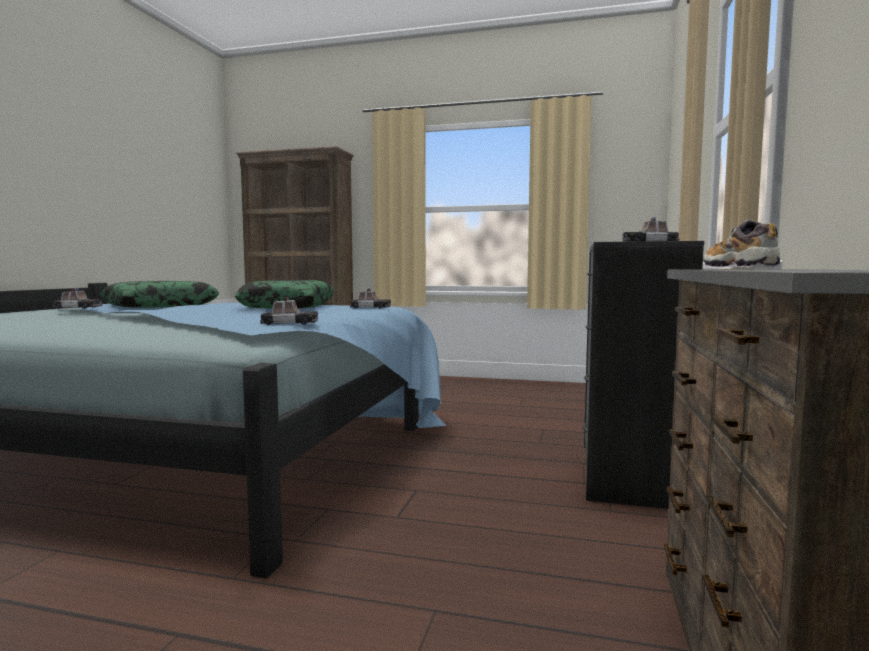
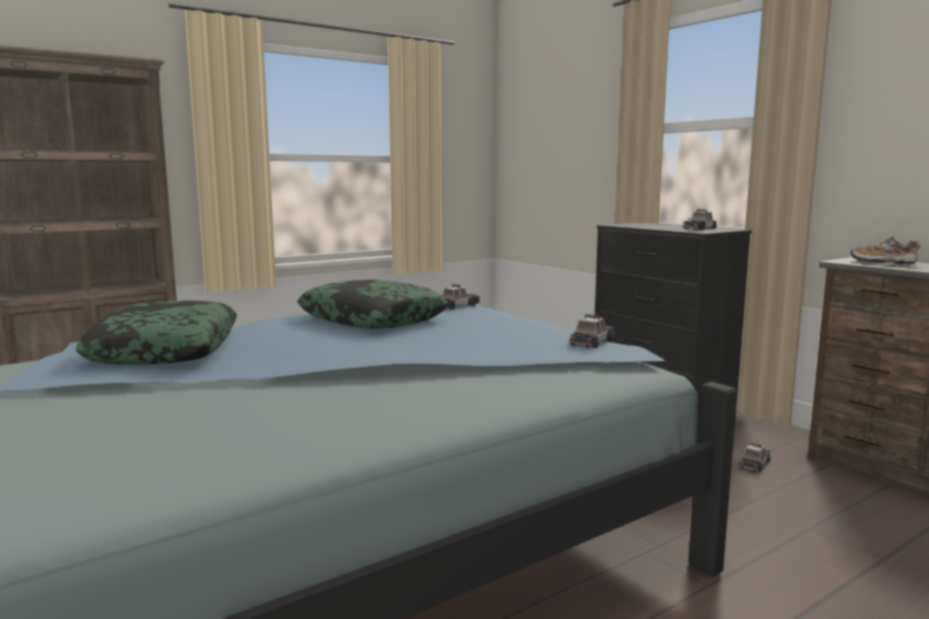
camera: 50 degrees left, 5 degrees up
toy car [53,288,102,309] -> toy car moved to [738,442,771,472]

